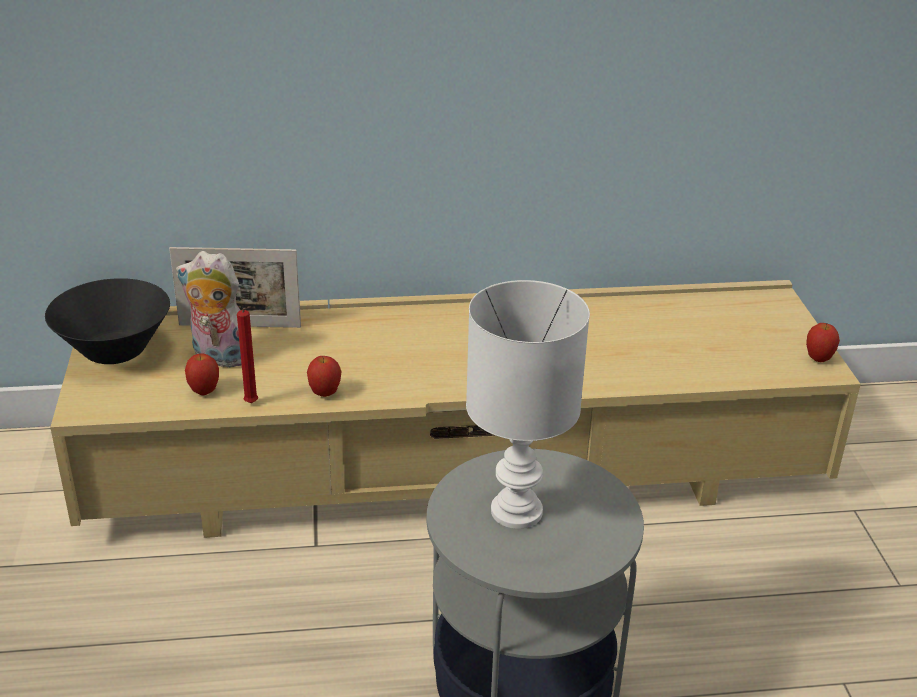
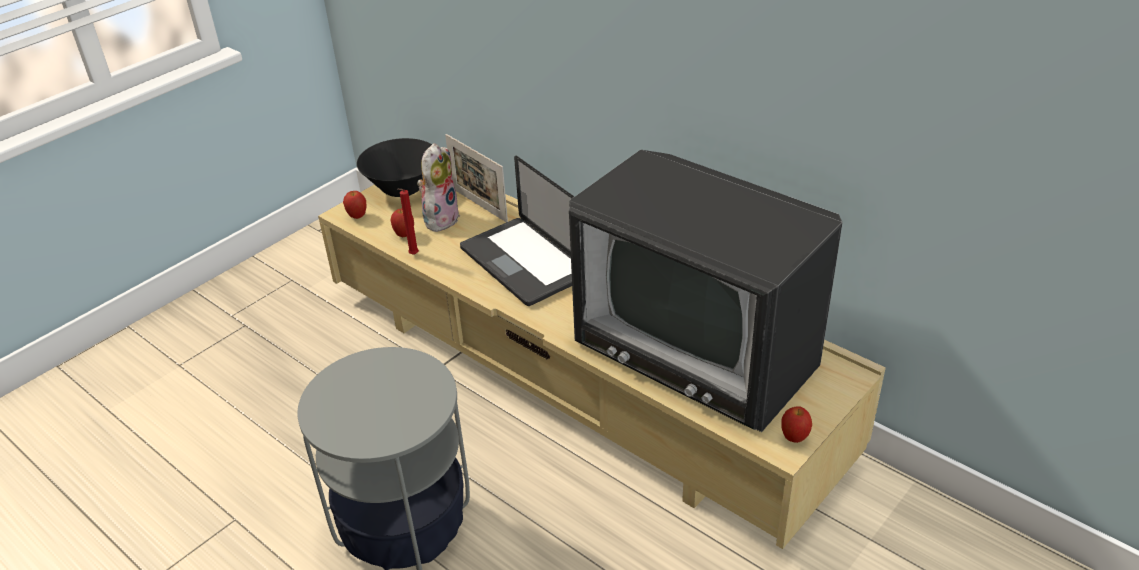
camera: 50 degrees right, 5 degrees up
plush toy [176,251,255,367] -> plush toy turned 45 degrees clockwise [417,143,460,232]
apple [307,356,341,397] -> apple moved to [343,191,367,219]
white table lamp [466,280,590,529] -> none
none -> laptop [460,156,575,306]
none -> television [569,150,843,432]

